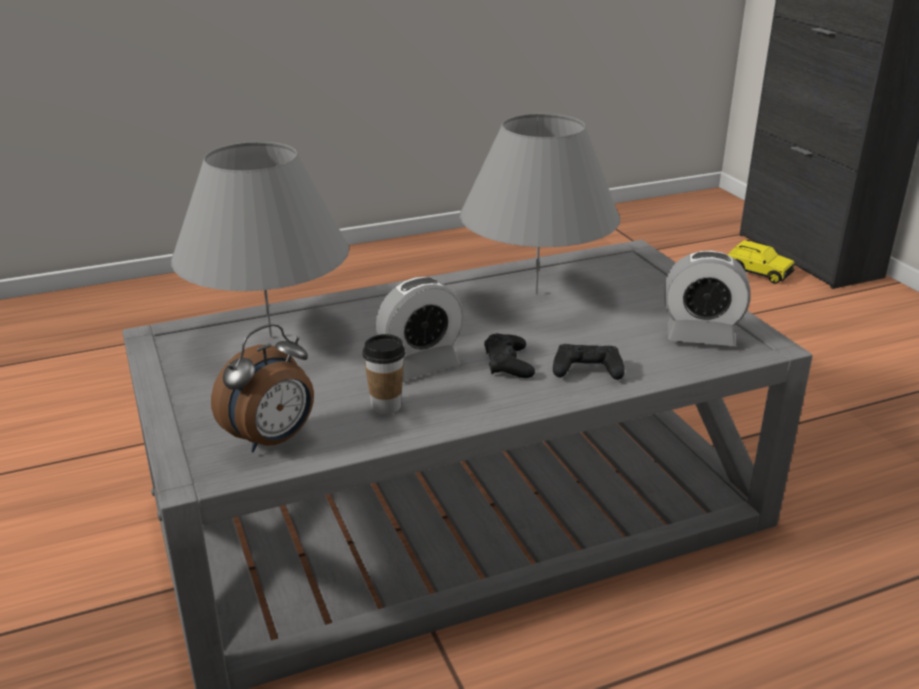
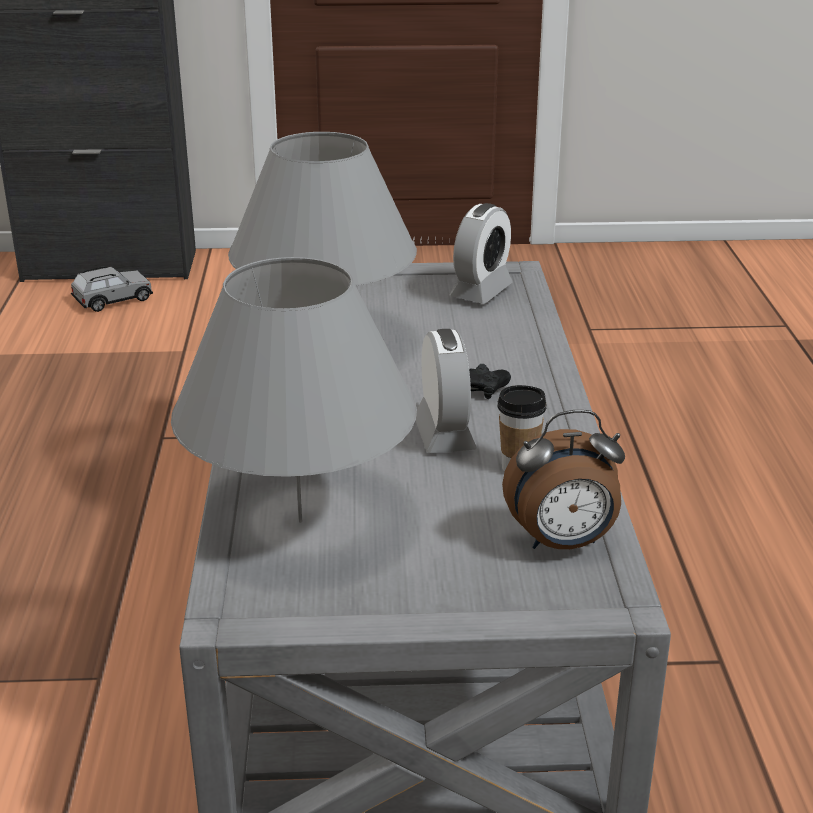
camera: 70 degrees left, 0 degrees up
alarm clock [211,324,314,453] -> alarm clock turned 105 degrees clockwise [502,410,625,549]
black game controller [553,344,625,380] -> none
yellow toy car [727,240,795,284] -> grey toy car [71,266,153,312]

